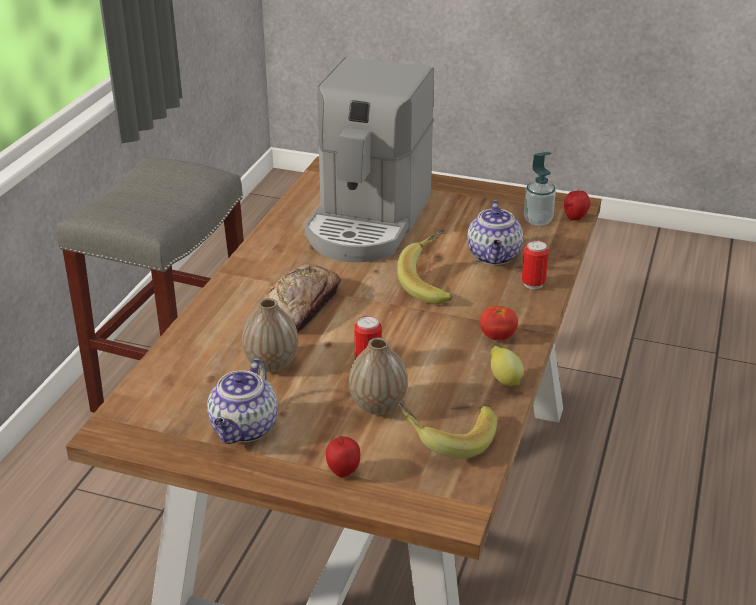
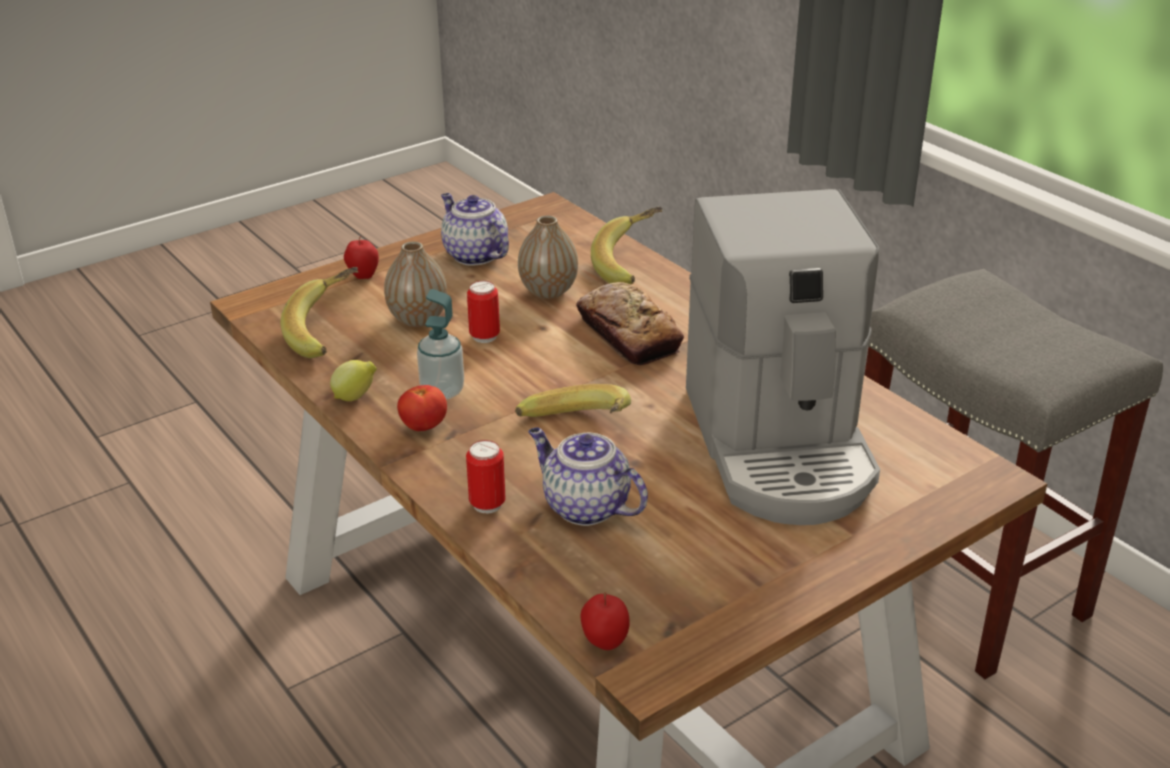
camera: 125 degrees right, 0 degrees up
coffee machine [304,57,434,262] -> coffee machine turned 150 degrees counterclockwise [686,189,880,525]
soap dispenser [524,152,556,226] -> soap dispenser moved to [417,289,464,400]
none -> banana [591,207,662,284]

